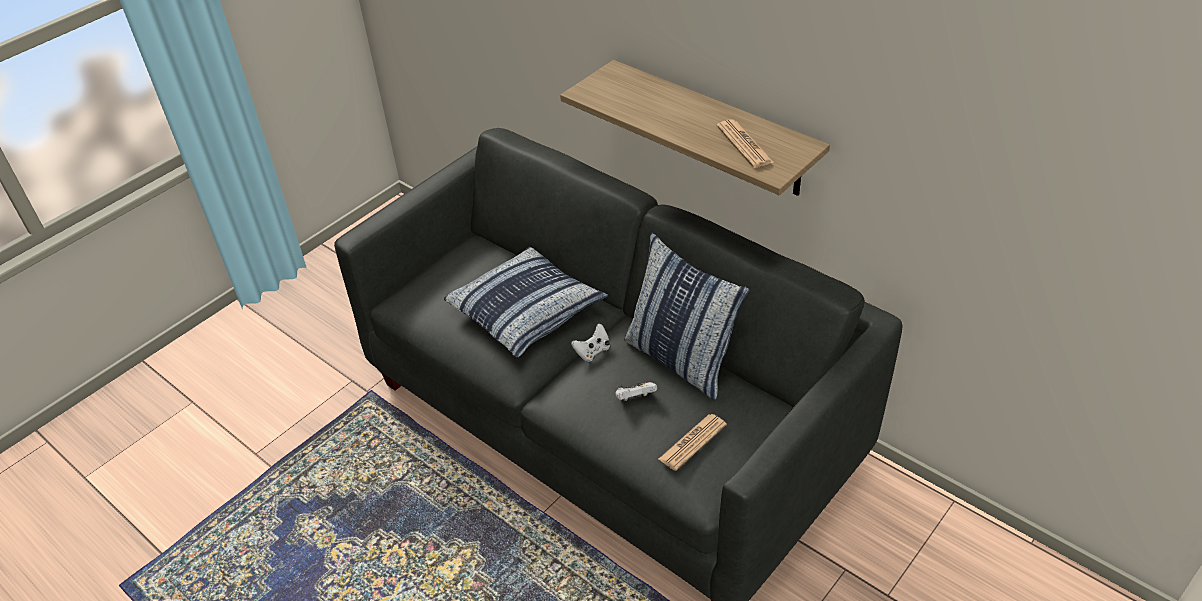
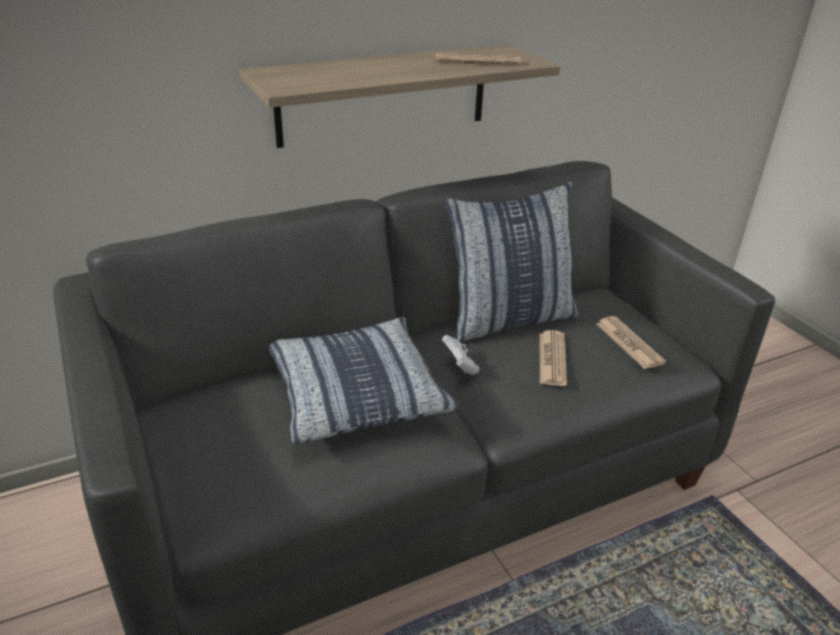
camera: 70 degrees left, 10 degrees down
white game controller [616,382,657,401] -> newspaper [540,330,567,386]

